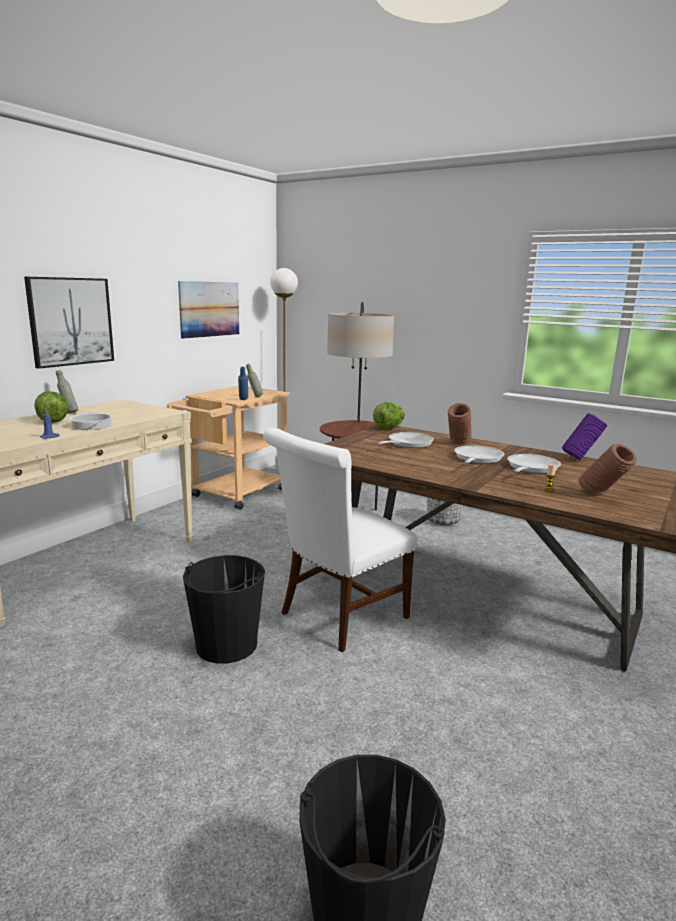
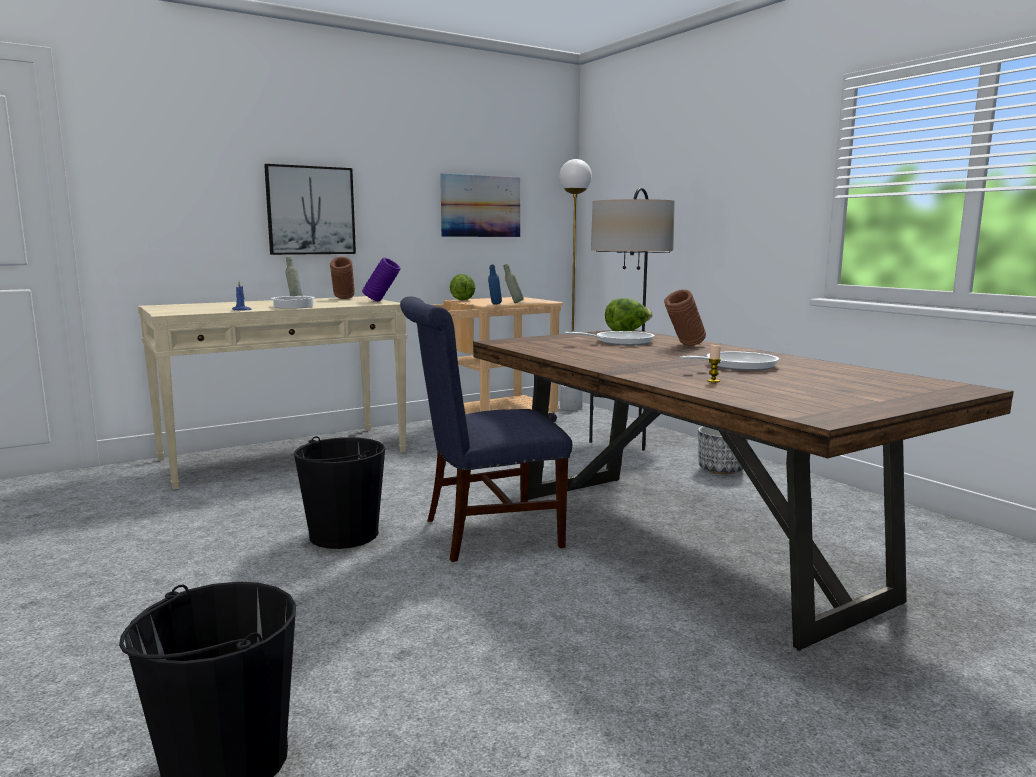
camera: 25 degrees right, 5 degrees down
lettuce [34,391,68,423] -> lettuce moved to [450,274,475,300]
white chair [263,428,418,652] -> blue chair [400,296,572,562]
frying pan [454,445,504,464] -> none
purple vase [562,413,607,460] -> purple vase moved to [362,258,401,302]
brown vase [579,443,637,496] -> brown vase moved to [330,257,355,299]

